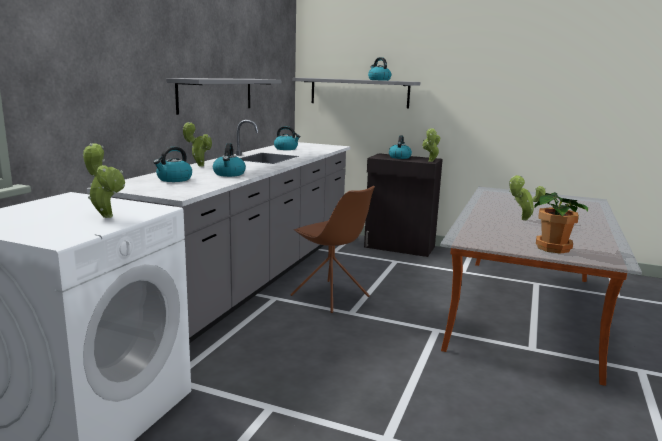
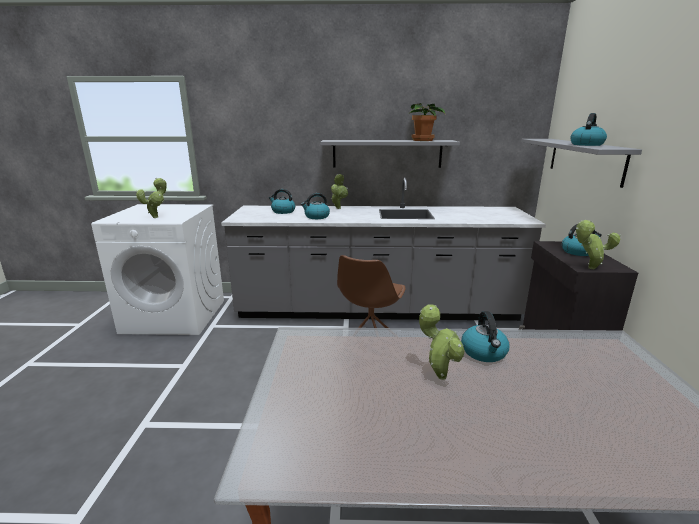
camera: 70 degrees right, 5 degrees up
kettle [274,126,301,150] -> kettle moved to [461,311,510,362]
potted plant [535,192,588,254] -> potted plant moved to [410,103,445,141]

